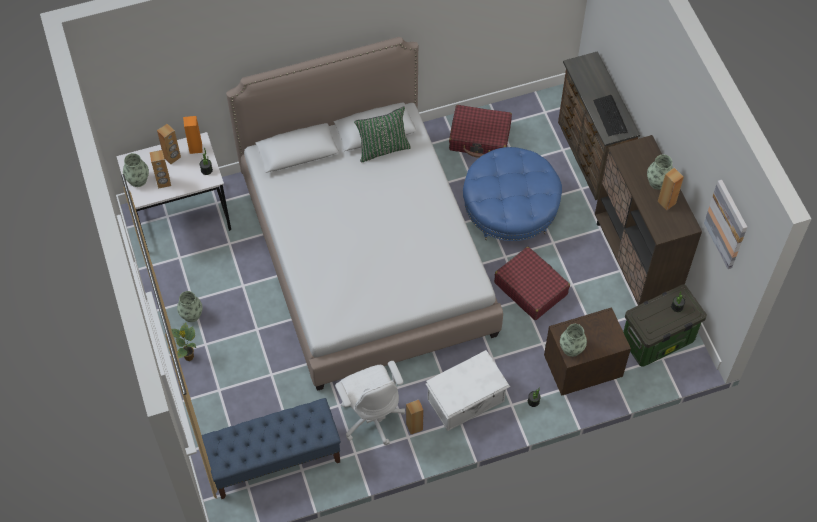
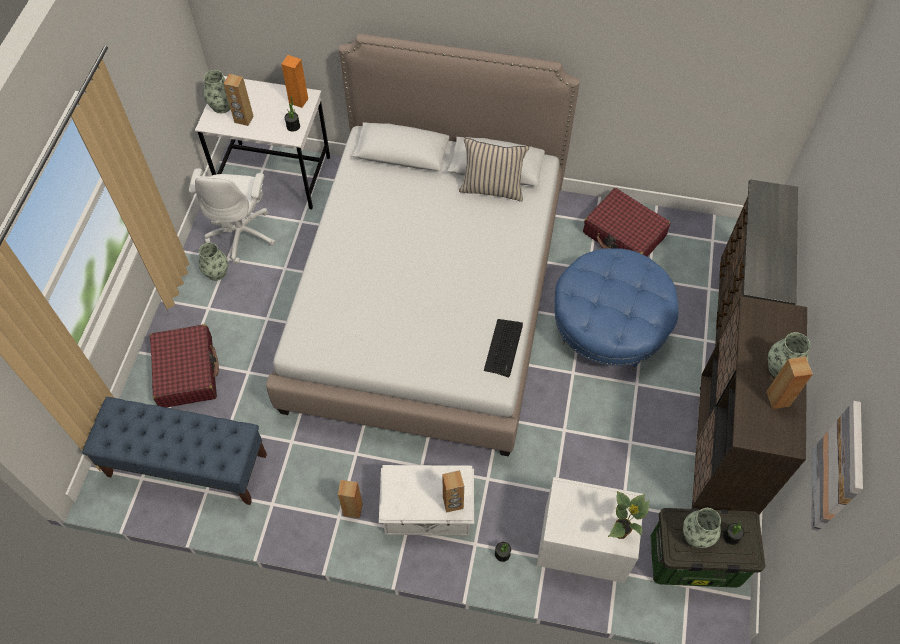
camera: 30 degrees right, 0 degrees up
brown speaker [157,124,181,164] -> brown speaker moved to [442,470,464,513]
potted plant [171,323,196,361] -> potted plant moved to [608,491,650,539]
white office chair [335,361,405,445] -> white office chair moved to [189,168,275,264]
green pillow [354,107,411,162] -> beige pillow [459,138,529,202]
red suitcase [494,247,570,320] -> red suitcase moved to [150,324,219,407]
brown nightstand [544,307,631,396] -> white nightstand [537,477,643,583]
vase [560,324,587,357] -> vase moved to [683,508,721,548]
keyboard [593,95,627,136] -> keyboard moved to [484,319,523,377]

